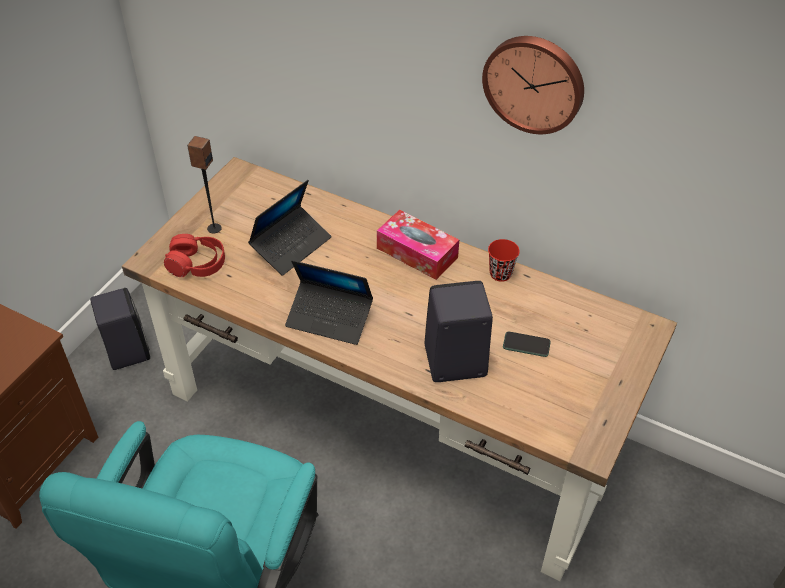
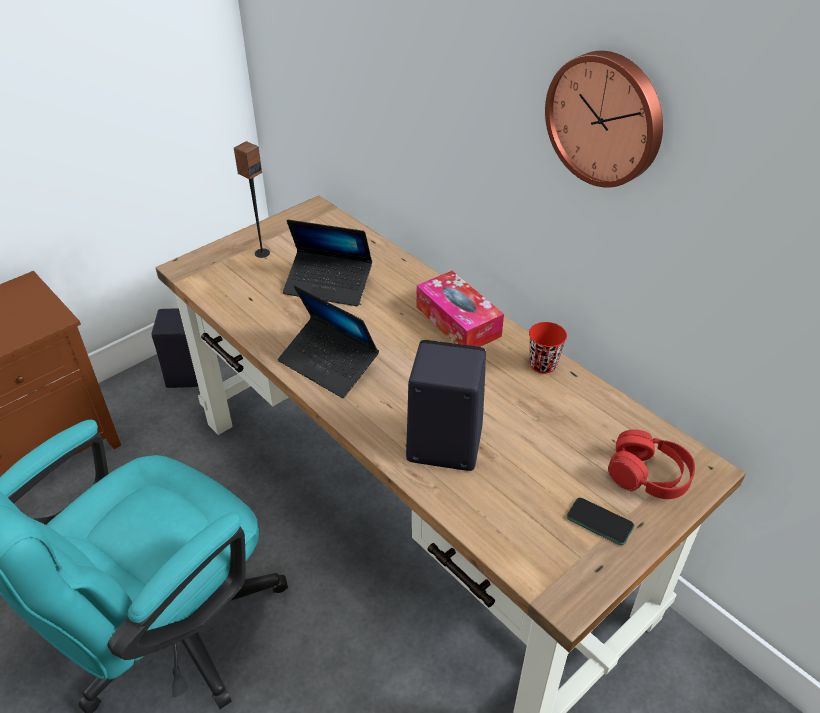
camera: 20 degrees right, 5 degrees down
red headphones [164,234,225,277] -> red headphones moved to [608,429,695,499]
laptop [248,180,331,276] -> laptop turned 45 degrees clockwise [283,220,372,306]
phone [503,332,551,357] -> phone moved to [566,497,634,545]

